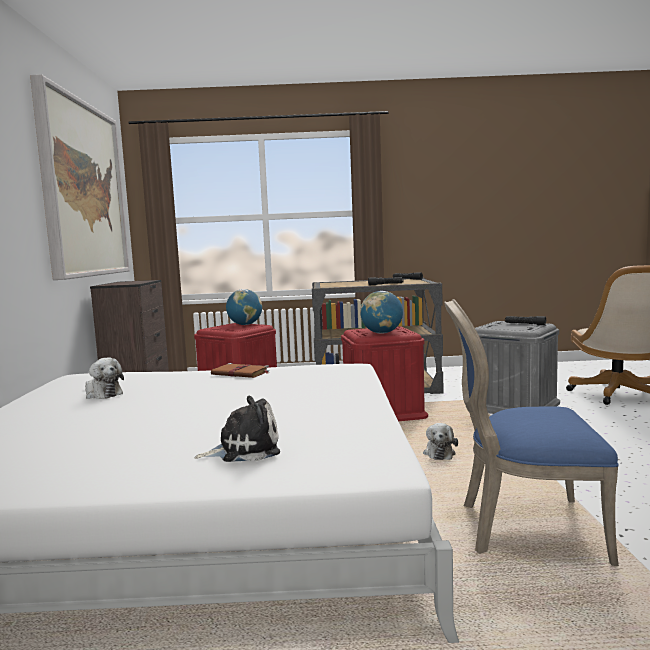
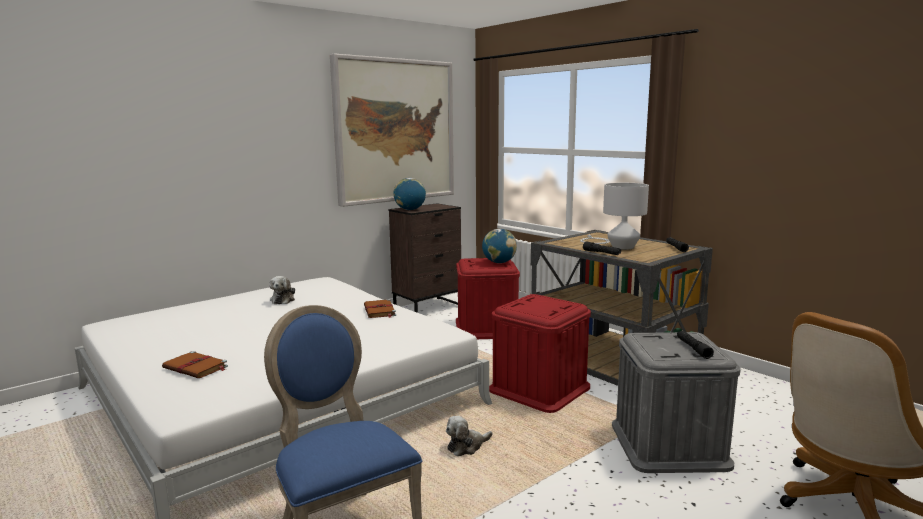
camera: 50 degrees right, 5 degrees up
plush toy [194,396,280,462] -> brown book [162,351,228,378]
globe [360,291,403,334] -> globe moved to [393,178,426,210]
none -> grey table lamp [580,183,649,250]

